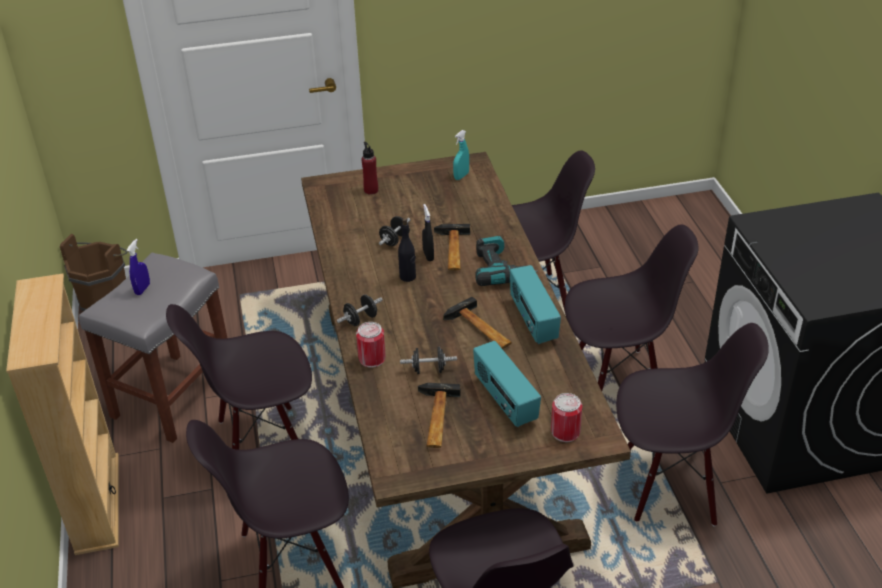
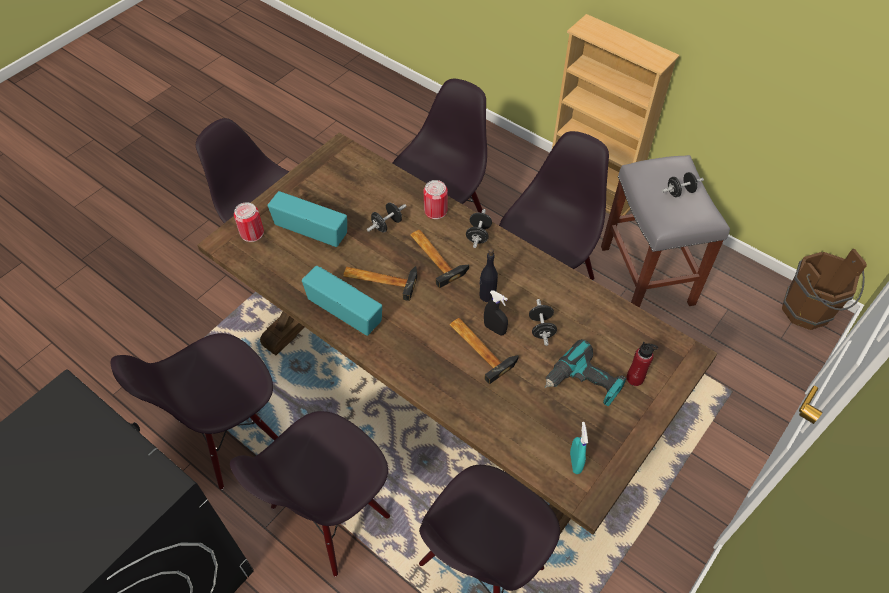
camera: 140 degrees right, 15 degrees up
blue spray bottle [127,239,150,295] -> black dumbbell [662,172,704,198]
hammer [418,383,461,448] -> hammer moved to [410,230,469,288]
power drill [475,236,538,286] -> power drill moved to [545,339,626,407]

